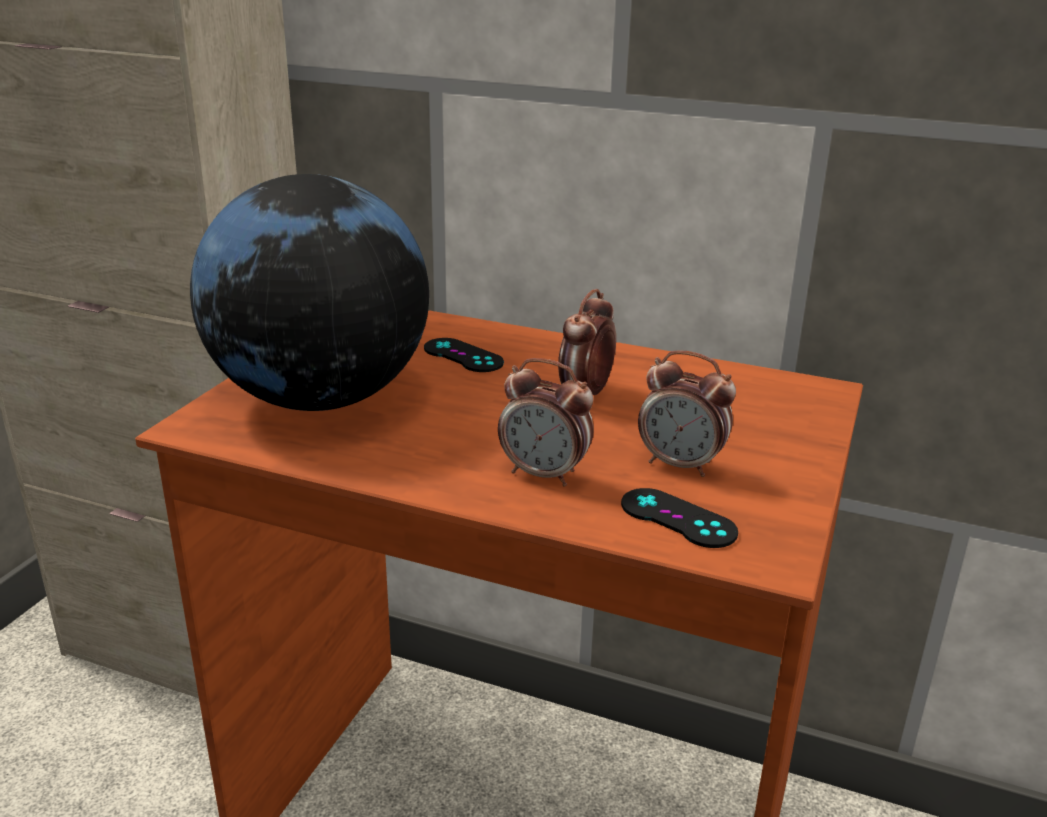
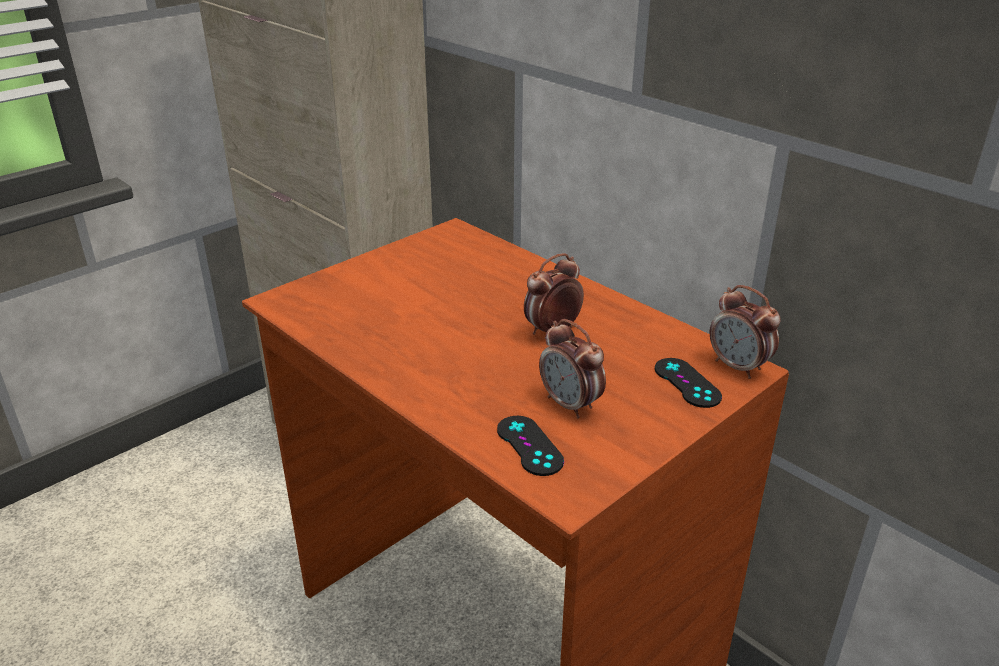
camera: 25 degrees right, 5 degrees up
globe [190,174,429,411] -> none
black game controller [424,338,504,372] -> black game controller moved to [655,358,722,408]
alarm clock [498,358,594,487] -> alarm clock moved to [710,285,781,379]

